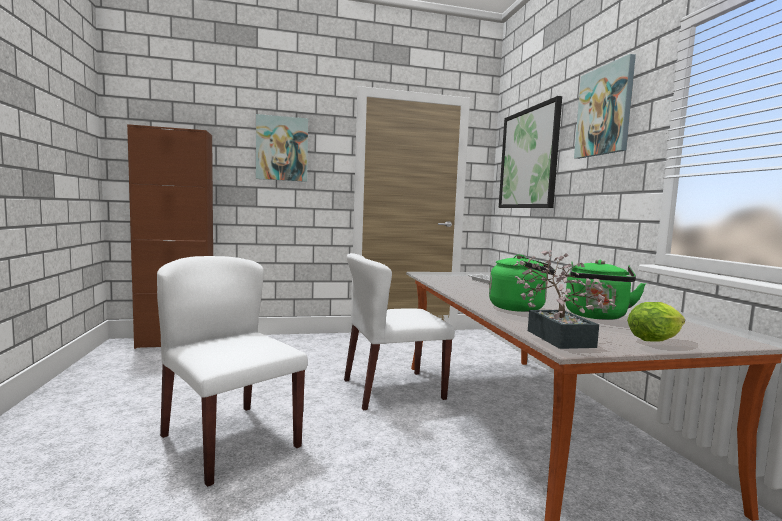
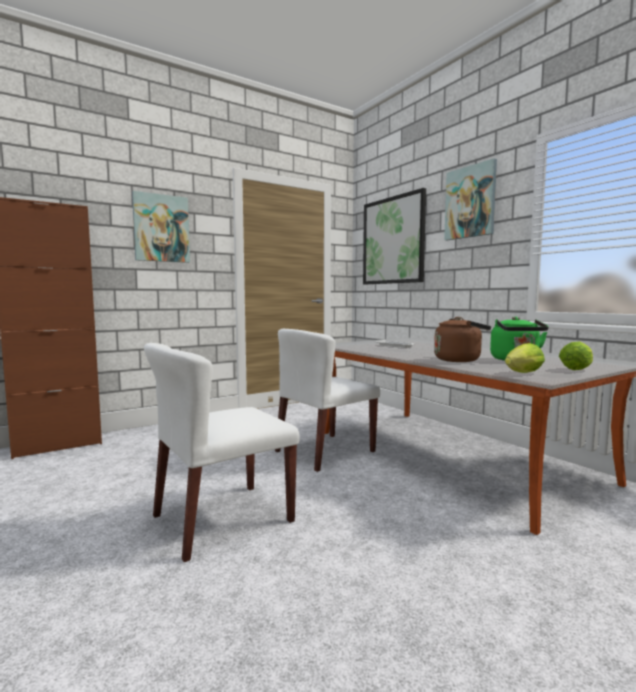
camera: 20 degrees left, 0 degrees up
white chair [157,256,308,487] -> white chair turned 60 degrees counterclockwise [144,343,300,562]
green kettle [489,255,555,312] -> brown kettle [434,317,491,362]
potted plant [514,250,616,349] -> lettuce [505,343,545,373]

